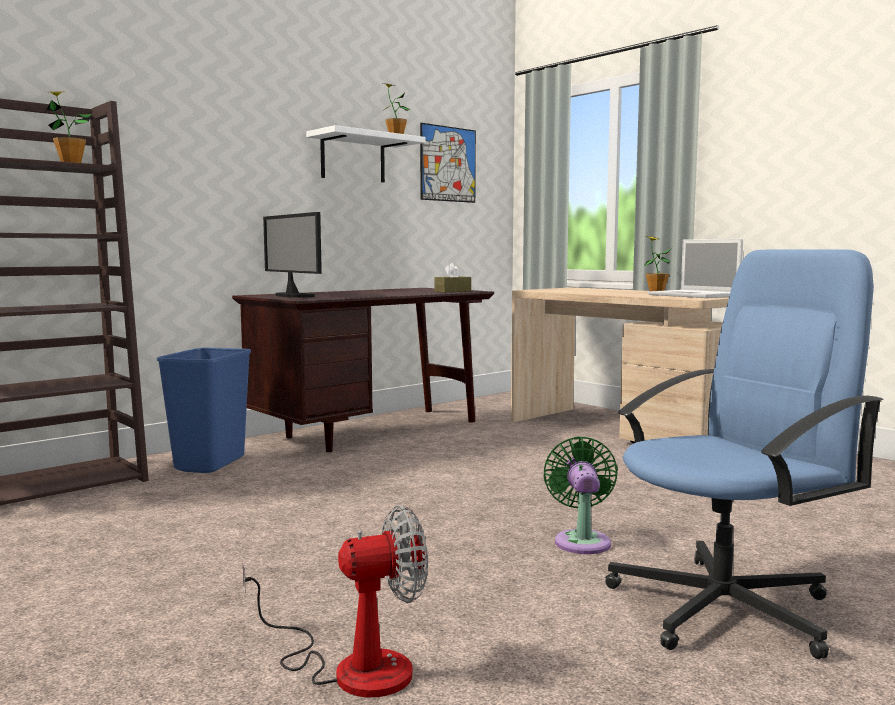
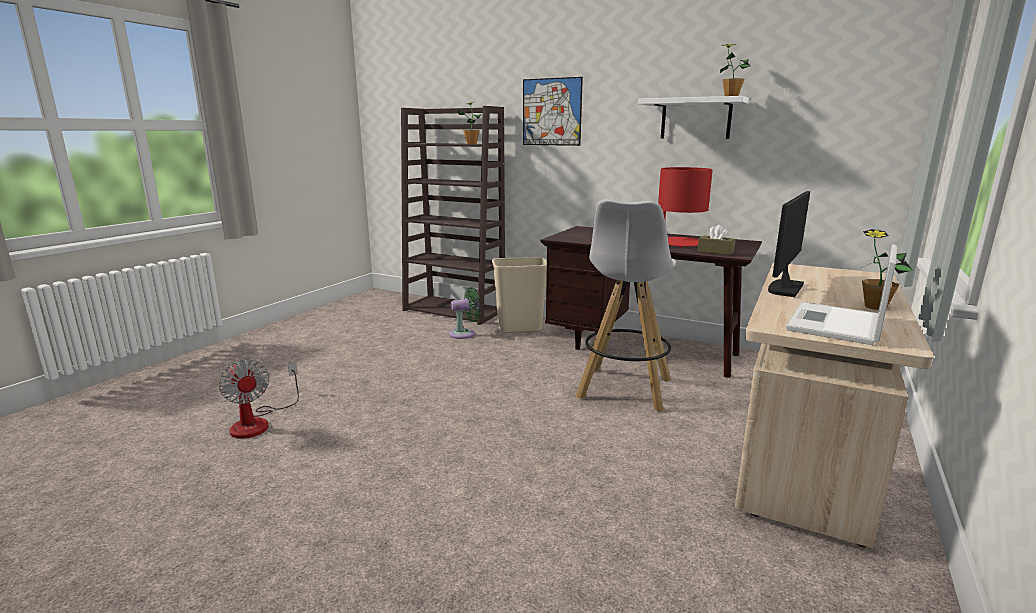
camera: 70 degrees right, 10 degrees up
blue trash can [157,348,251,473] -> beige trash can [492,257,547,333]
monitor [263,212,322,298] -> monitor moved to [768,191,810,297]
picture [420,123,476,203] -> picture moved to [523,77,583,146]
green fan [543,436,618,554] -> green fan moved to [449,287,481,339]
blue office chair [605,249,884,659] -> none
none -> white stool [575,199,676,411]
none -> red table lamp [658,167,713,248]

